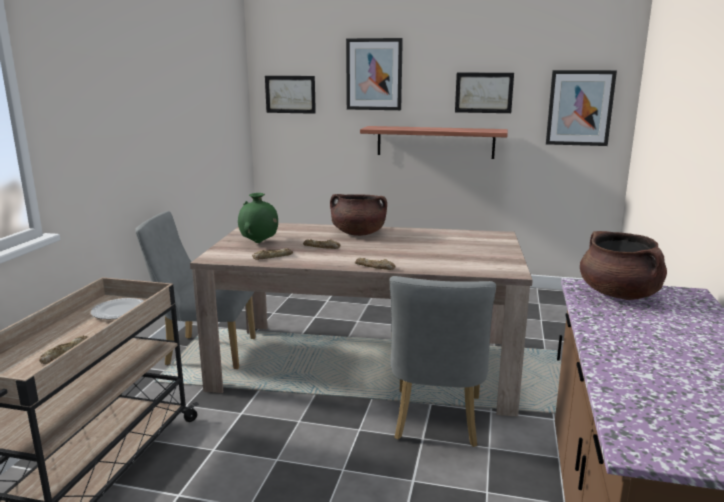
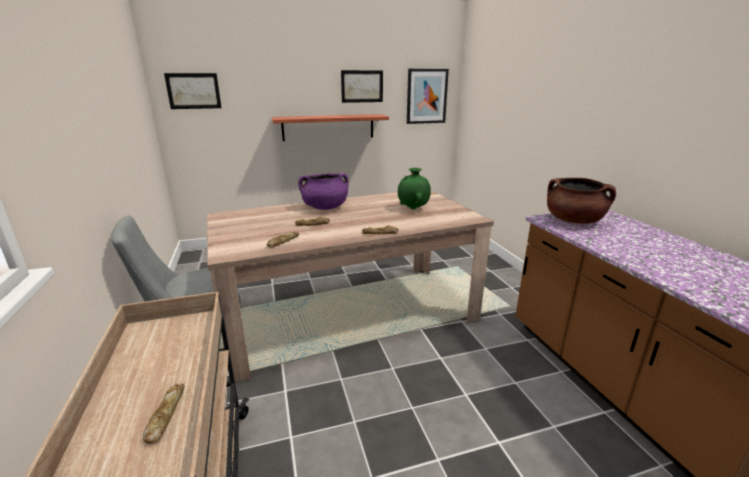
camera: 30 degrees left, 5 degrees up
plate [91,298,144,319] -> none
green vase [238,193,278,243] -> green vase moved to [398,168,431,209]
brown cooking pot [330,194,387,236] -> purple cooking pot [298,173,349,210]
picture [346,38,403,110] -> none
grey chair [390,276,496,447] -> none

